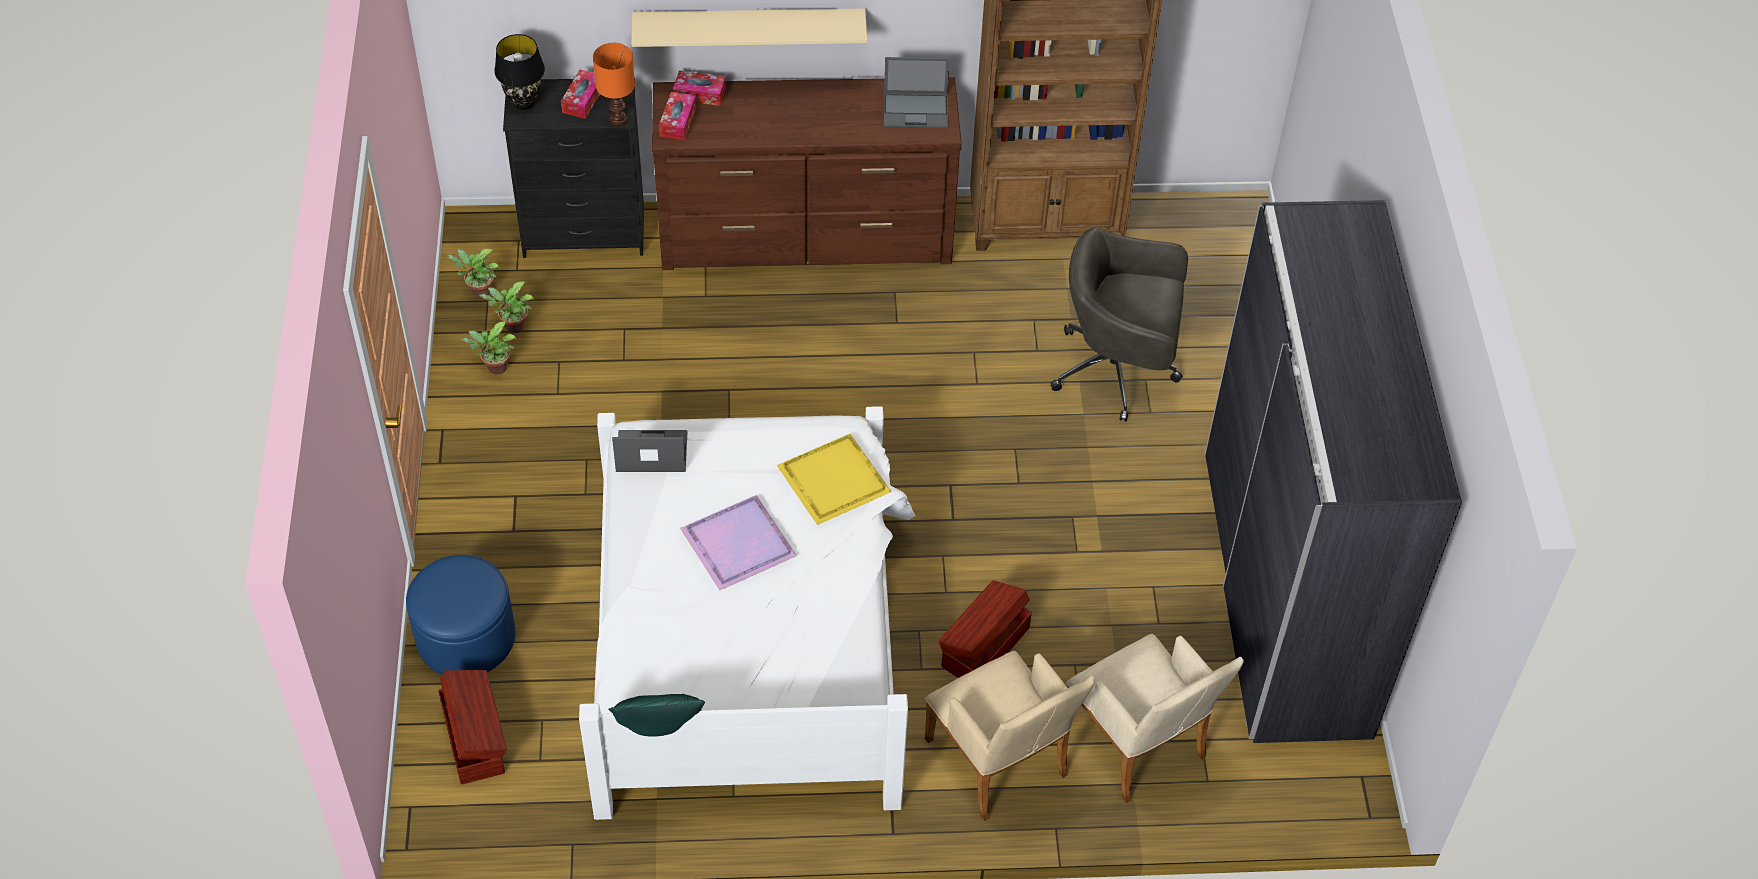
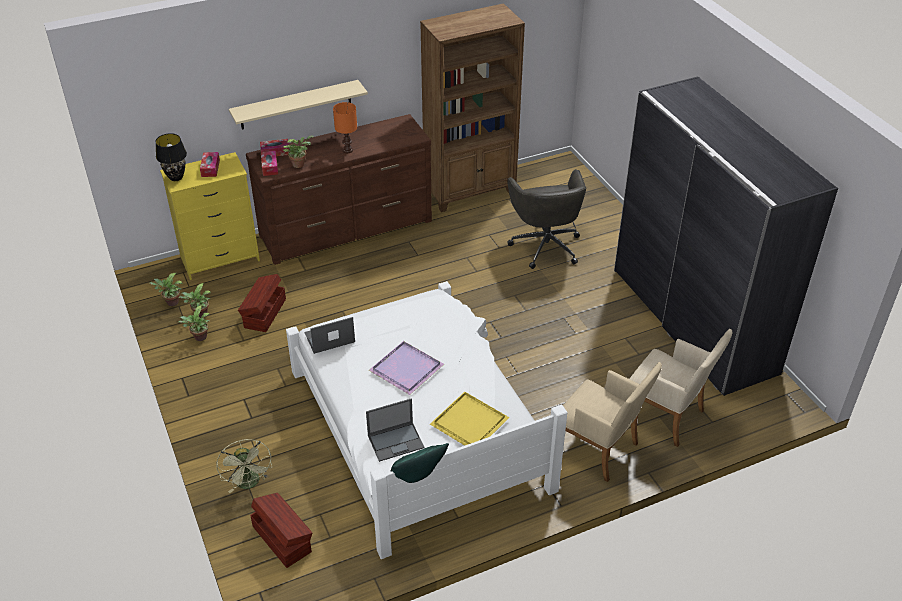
camera: 20 degrees left, 10 degrees down
blue ottoman [406,555,515,675] -> green fan [216,439,272,493]
black dresser [503,79,644,258] -> yellow dresser [160,152,260,280]
orange table lamp [593,43,635,126] -> orange table lamp moved to [333,102,357,153]
yellow tray [777,434,892,525] -> yellow tray moved to [430,392,509,446]
laptop [884,57,950,128] -> laptop moved to [366,398,425,462]
brown storage box [939,580,1032,678] -> brown storage box moved to [238,274,286,332]
grey office chair [1051,227,1188,421] -> grey office chair turned 90 degrees counterclockwise [507,169,586,269]
none -> potted plant [283,136,314,168]

